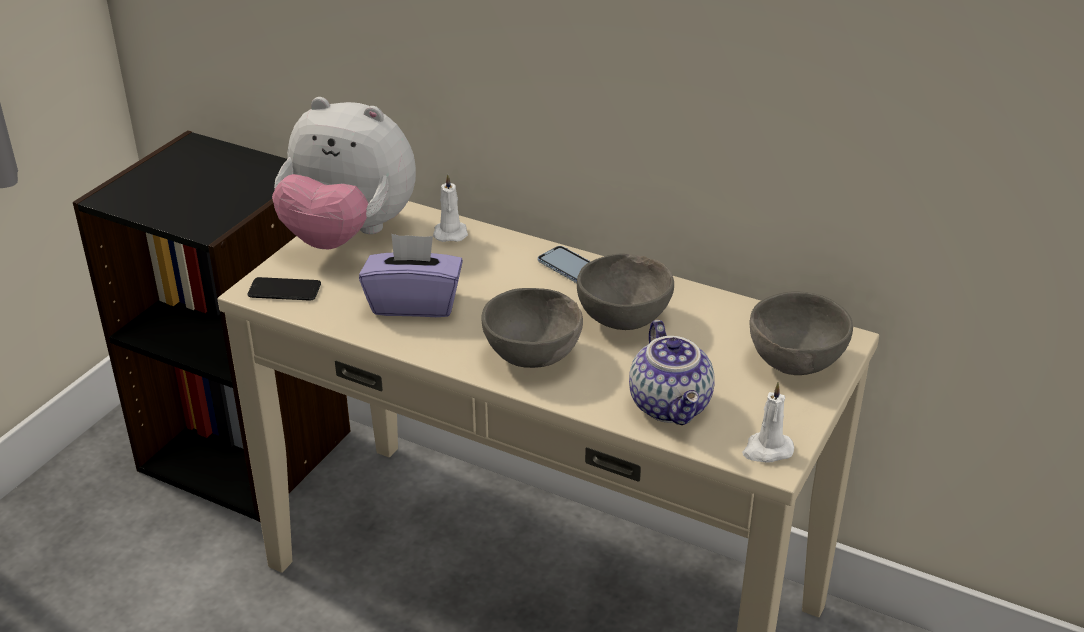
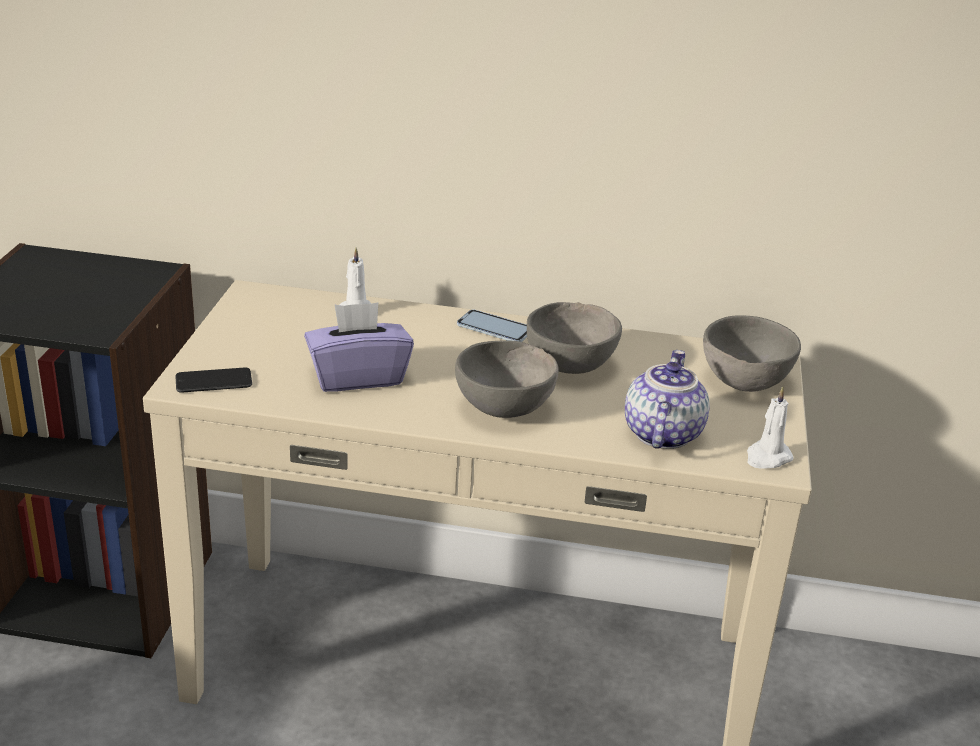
camera: 20 degrees left, 5 degrees down
plush toy [272,97,416,249] -> none
teapot [629,320,715,425] -> teapot turned 135 degrees counterclockwise [625,350,710,449]

